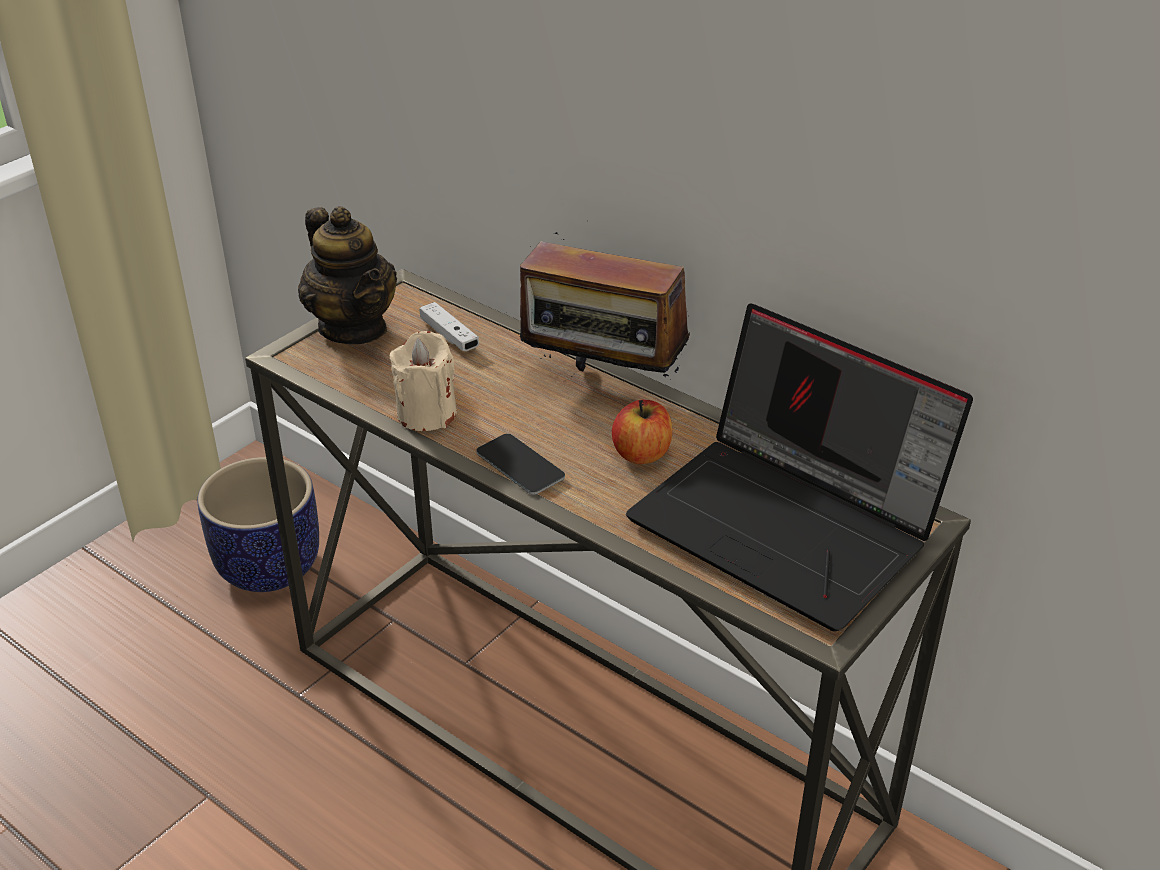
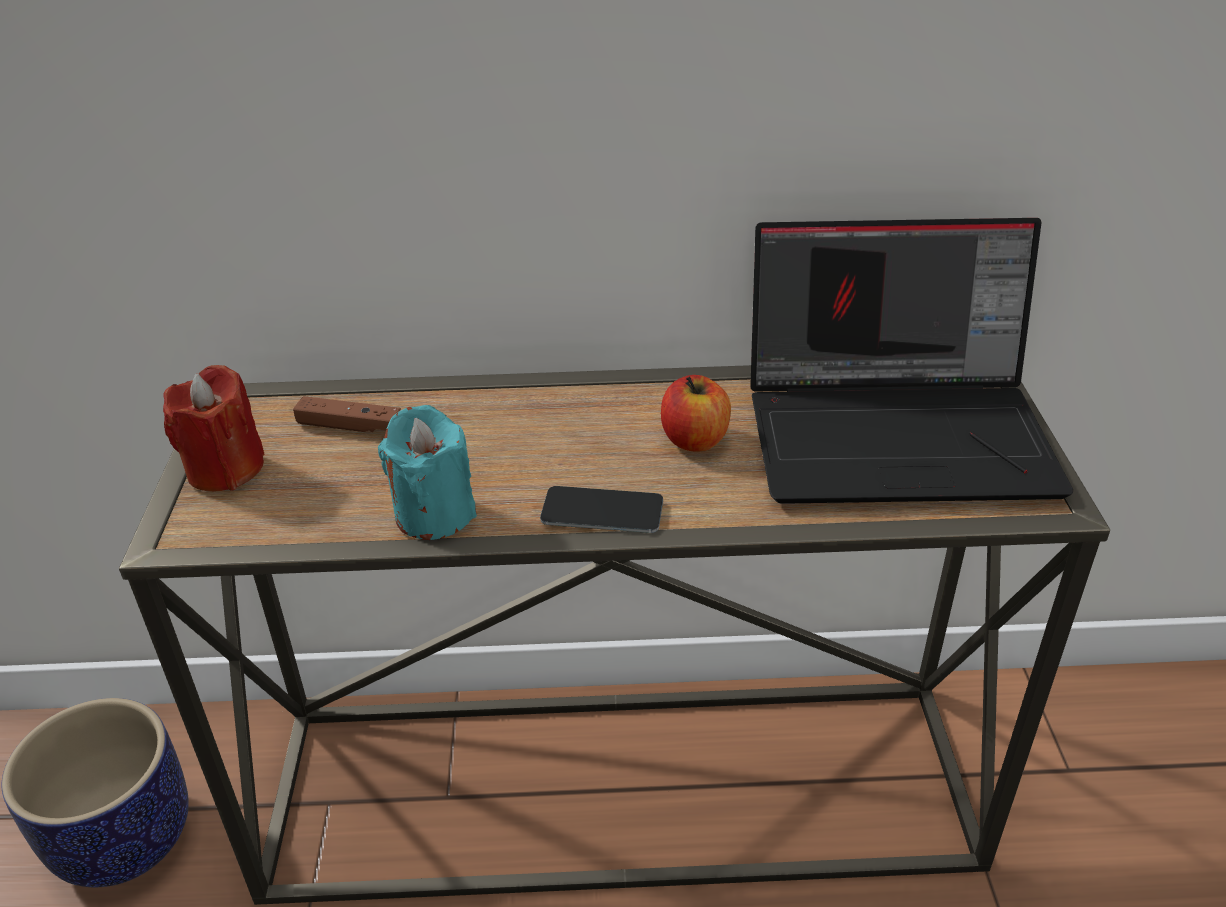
camera: 40 degrees left, 0 degrees up
teapot [298,207,397,344] -> red candle [163,365,264,491]
beige candle [389,331,457,431] -> turquoise candle [378,405,477,540]
white game controller [420,302,479,351] -> brown game controller [293,396,401,432]
radio [519,232,690,377] -> none

